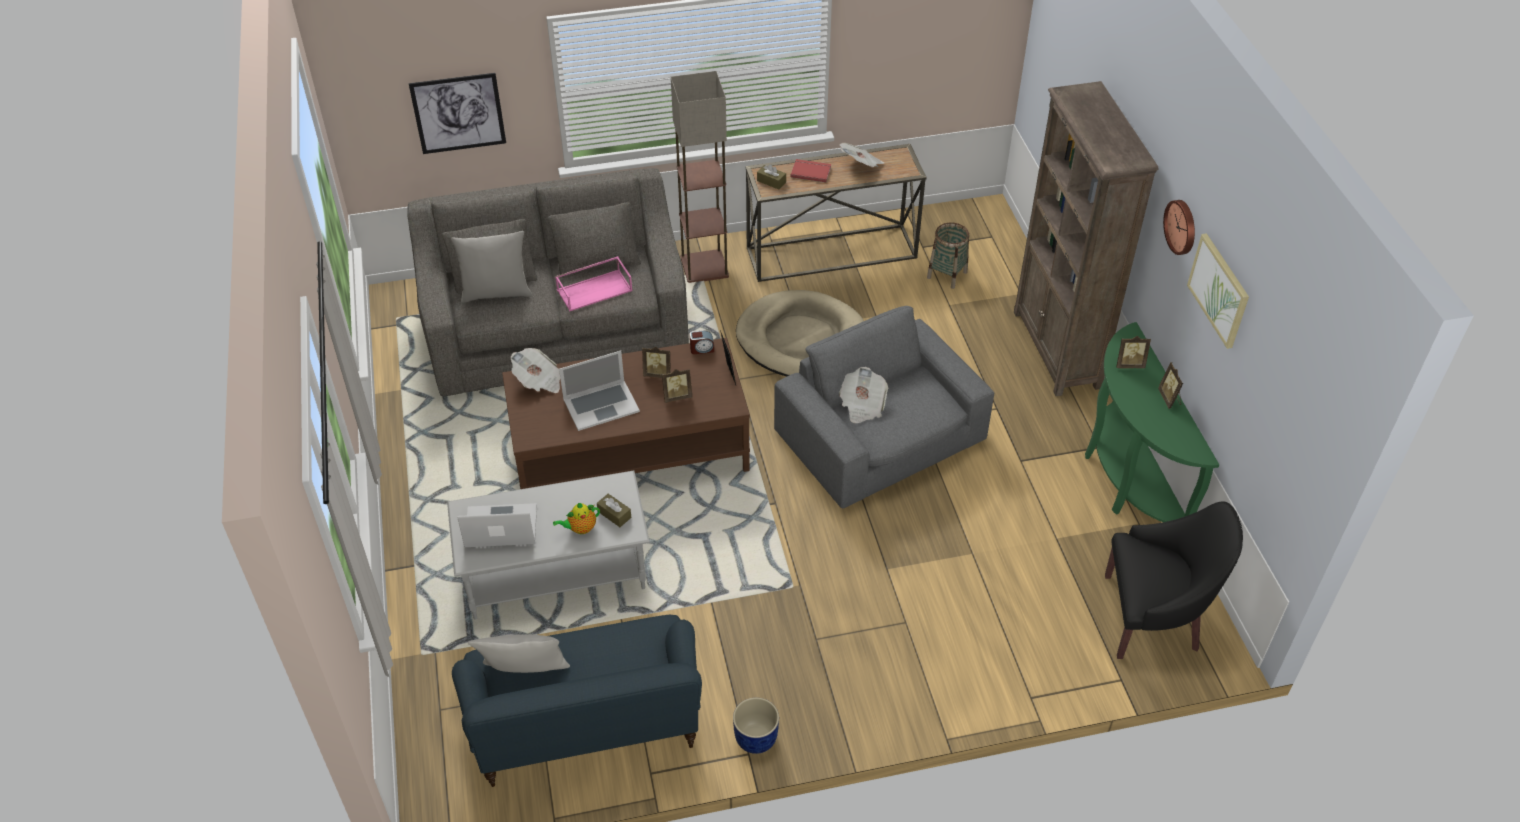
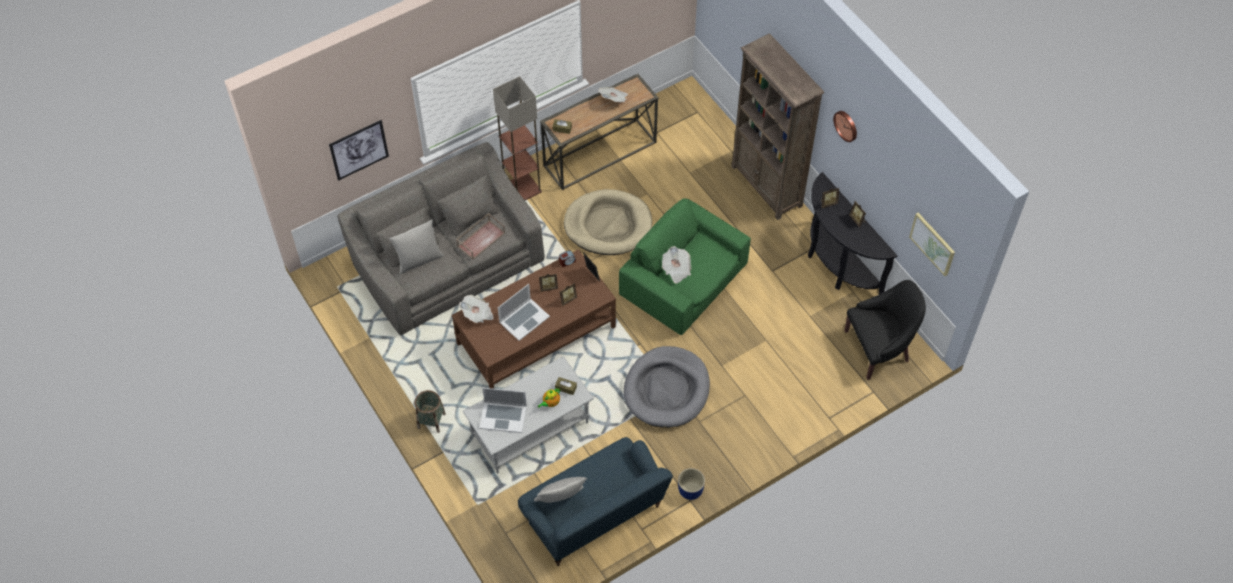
camera: 20 degrees left, 10 degrees up
laptop [457,503,537,547] -> laptop turned 150 degrees counterclockwise [480,388,527,433]
pink tray [555,256,633,311] -> brown tray [456,213,505,260]
grey armchair [774,306,994,508] -> green armchair [619,198,751,335]
red book [791,159,831,182] -> none
basket [927,222,969,289] -> basket moved to [415,390,446,433]
green console table [1085,322,1219,522] -> black console table [808,172,898,294]
picture [1187,233,1249,349] -> picture moved to [909,213,955,276]
none -> grey dog bed [624,346,710,428]

